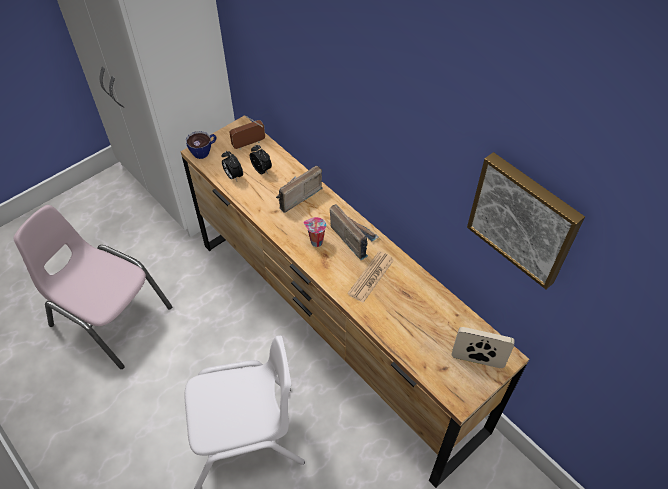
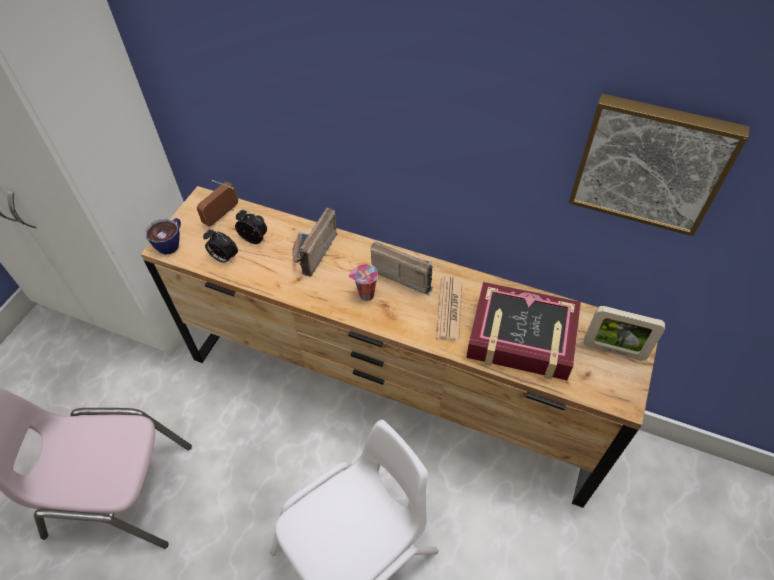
camera: 25 degrees left, 0 degrees up
picture frame [452,327,515,368] -> picture frame turned 150 degrees counterclockwise [584,306,665,360]
none -> book [466,282,581,380]

